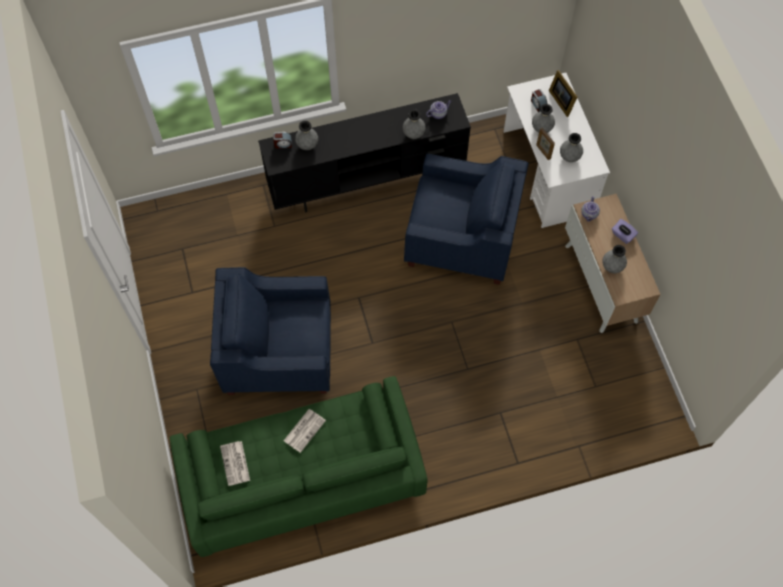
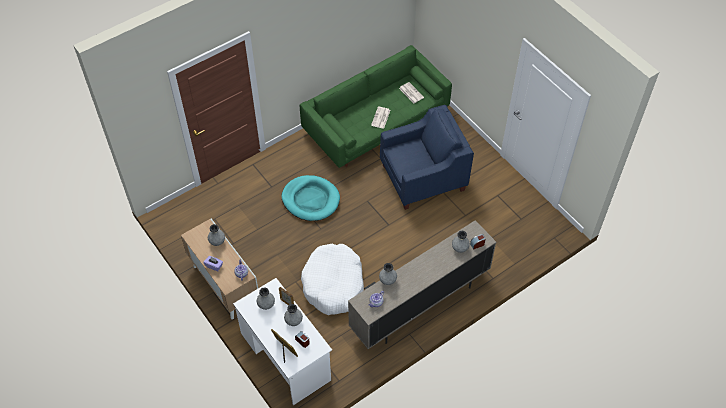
camera: 160 degrees right, 10 degrees down
black tv stand [258,93,471,212] -> beige tv stand [348,220,496,349]
blue armchair [404,154,529,285] -> white dog bed [301,244,364,315]
none -> turquoise dog bed [282,175,340,221]

